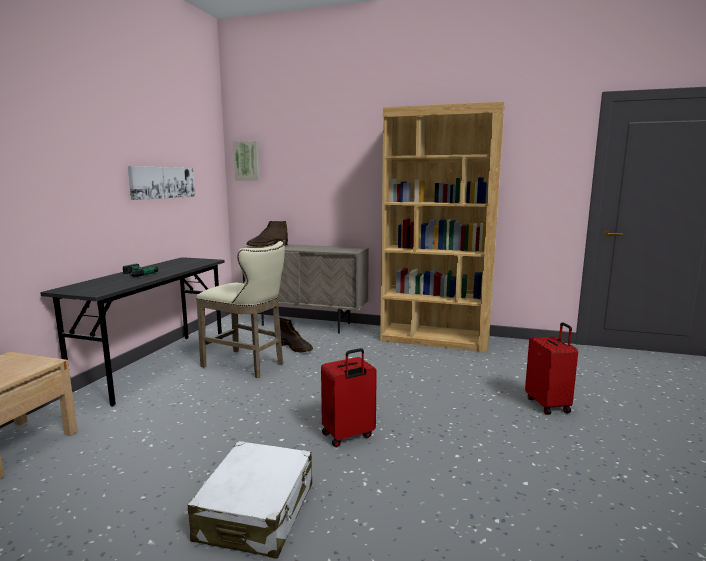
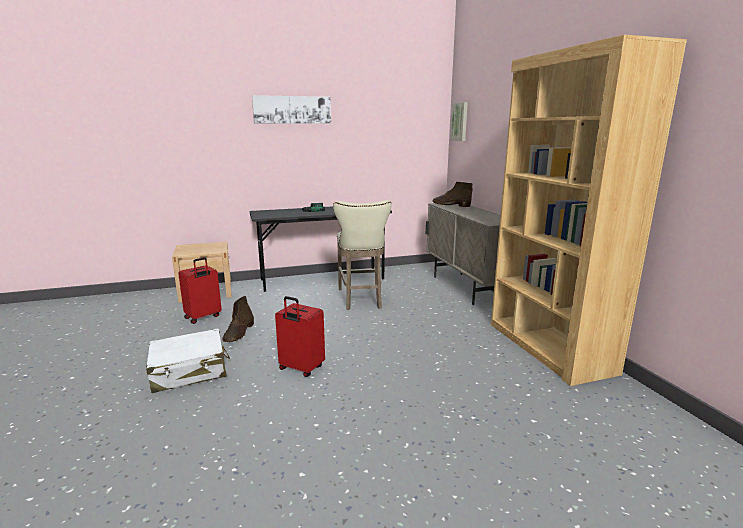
camera: 55 degrees right, 5 degrees up
picture [128,166,195,200] -> picture moved to [252,95,331,124]
brown boot [279,317,313,353] -> brown boot moved to [222,296,254,342]
red suitcase [525,322,578,415] -> red suitcase moved to [178,257,222,324]

